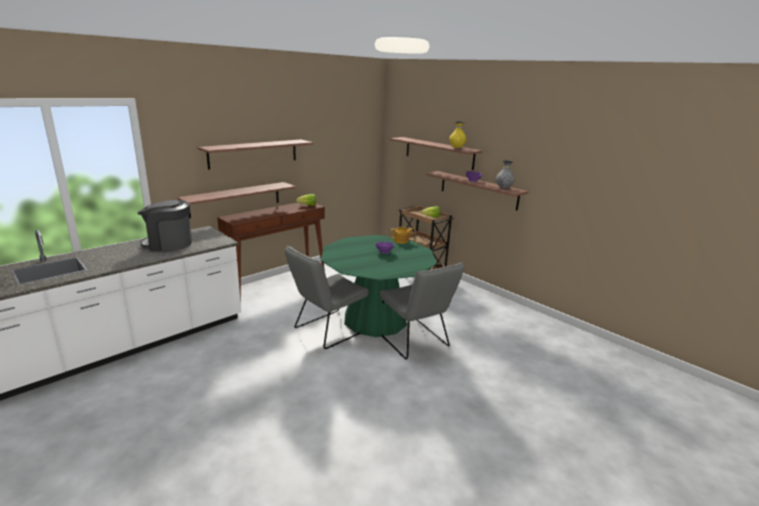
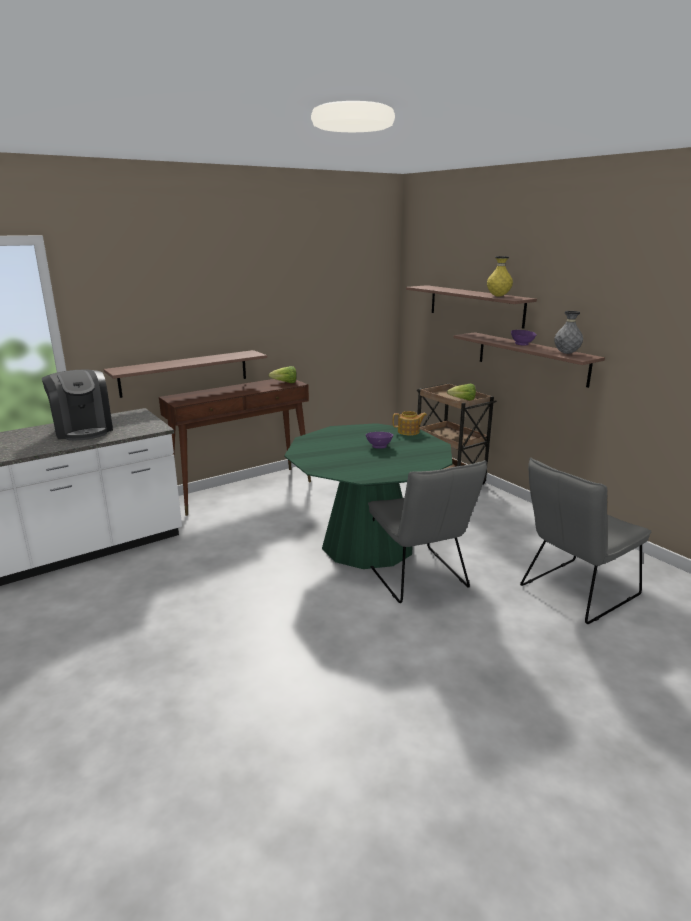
camera: 10 degrees right, 0 degrees up
coffee machine [137,200,192,251] -> coffee machine turned 120 degrees counterclockwise [42,370,113,441]
shelf [197,140,314,170] -> none
grey chair [285,245,369,349] -> grey chair moved to [520,458,651,624]

